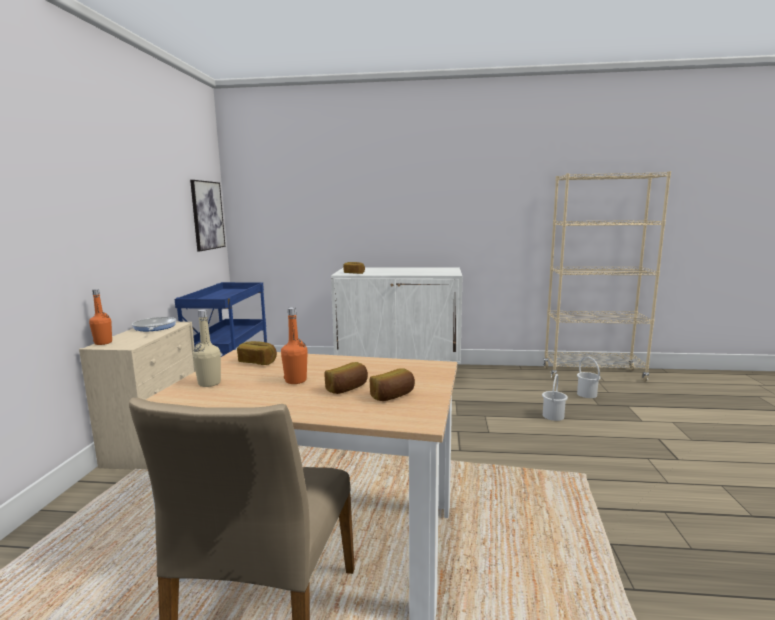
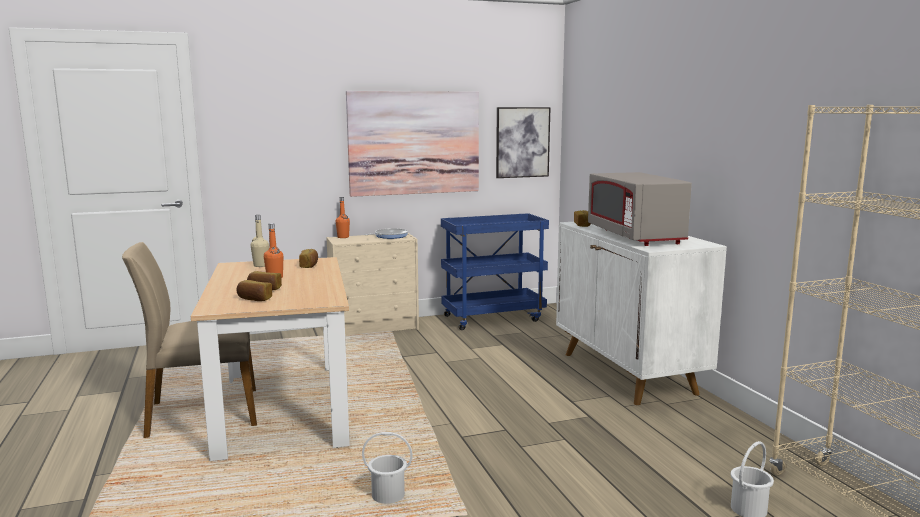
camera: 65 degrees right, 0 degrees up
white bucket [542,374,568,421] -> white bucket moved to [362,432,412,504]
none -> picture [346,91,479,197]
none -> grey microwave [588,172,692,246]

